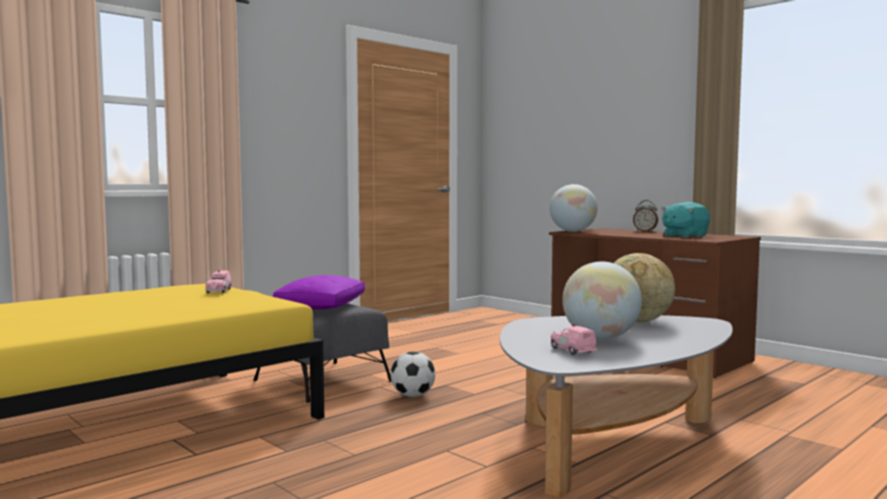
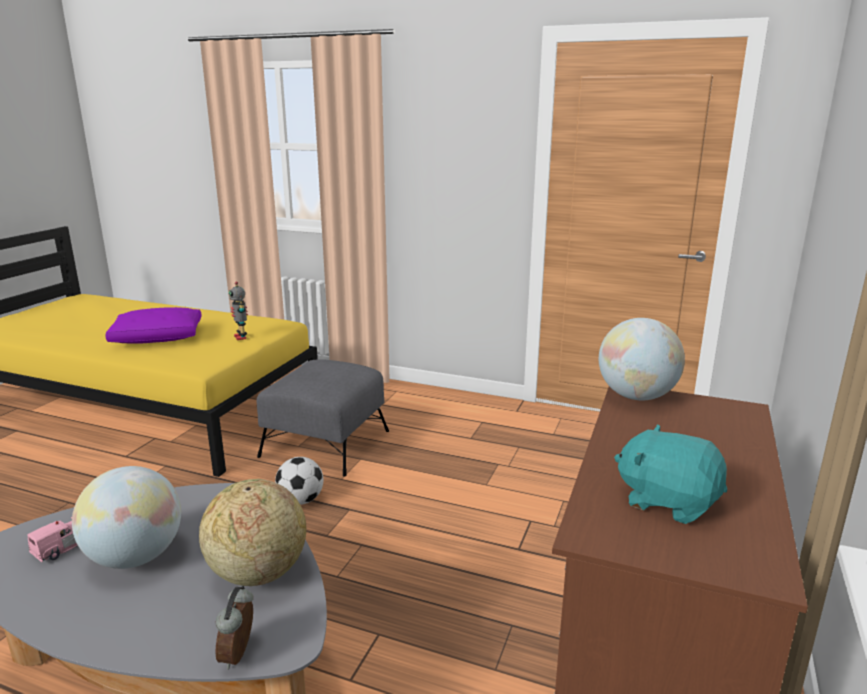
camera: 65 degrees right, 15 degrees up
pink toy car [205,270,232,293] -> toy robot [229,282,248,340]
purple pillow [273,275,365,310] -> purple pillow moved to [105,307,202,344]
alarm clock [633,200,658,232] -> alarm clock moved to [215,586,253,669]

